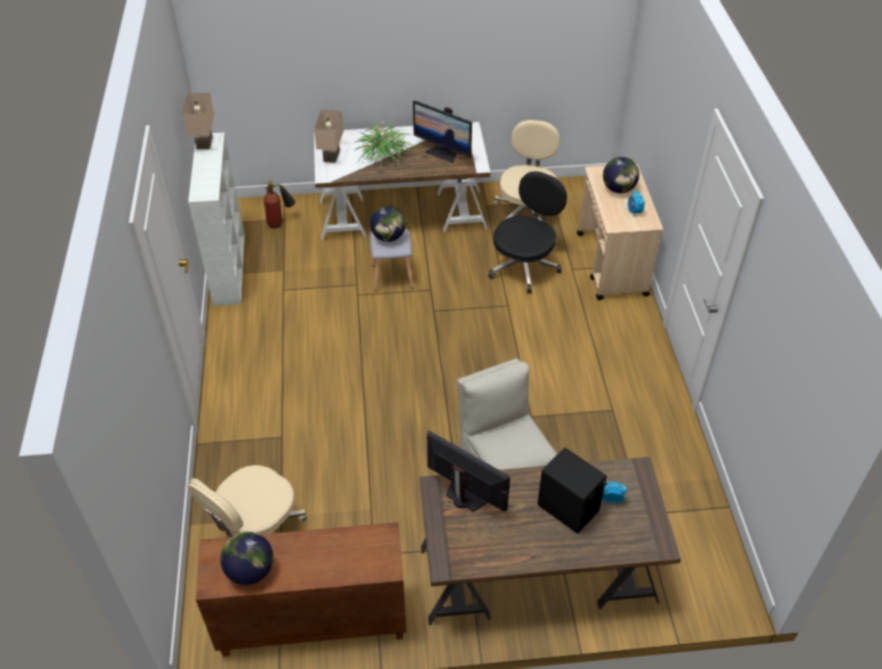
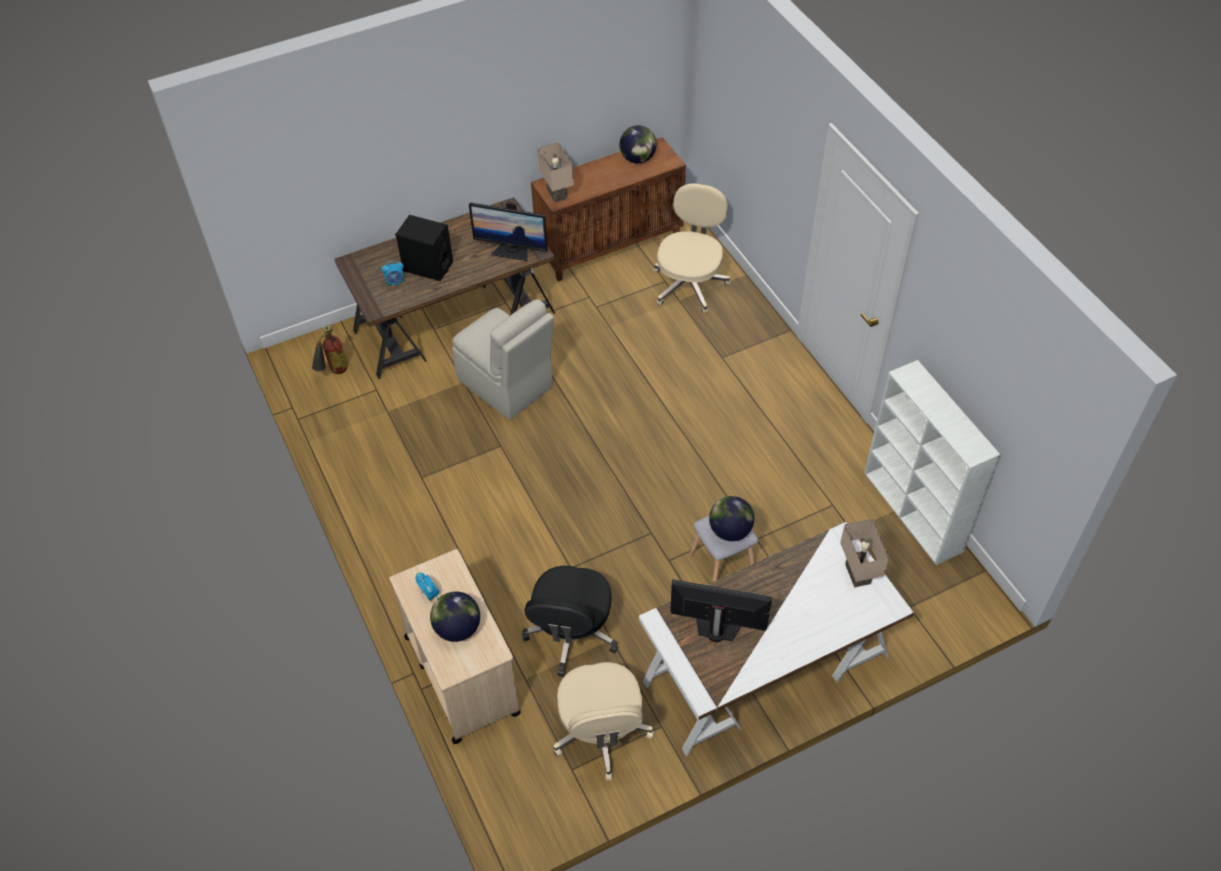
camera: 160 degrees right, 5 degrees up
beige table lamp [182,93,214,149] -> beige table lamp moved to [537,142,574,203]
fire extinguisher [264,180,295,228] -> fire extinguisher moved to [312,325,348,374]
potted plant [354,121,414,165] -> none

